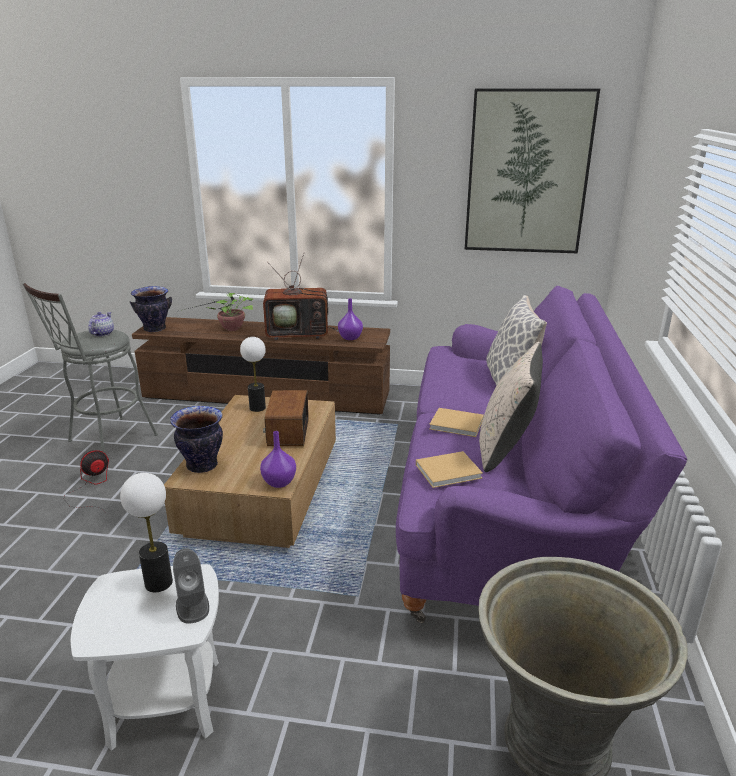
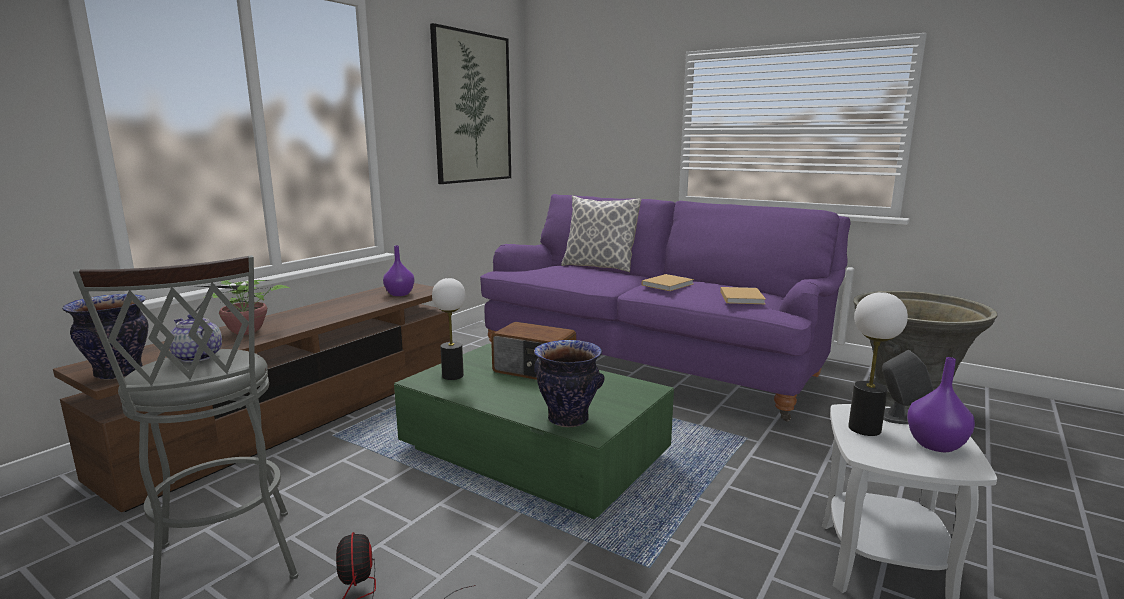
camera: 65 degrees left, 10 degrees down
brown coffee table [164,395,336,548] -> green coffee table [394,344,674,519]
purple vase [260,431,296,488] -> purple vase moved to [907,357,975,452]
television [263,252,339,340] -> none
beige pillow [479,342,543,472] -> none

